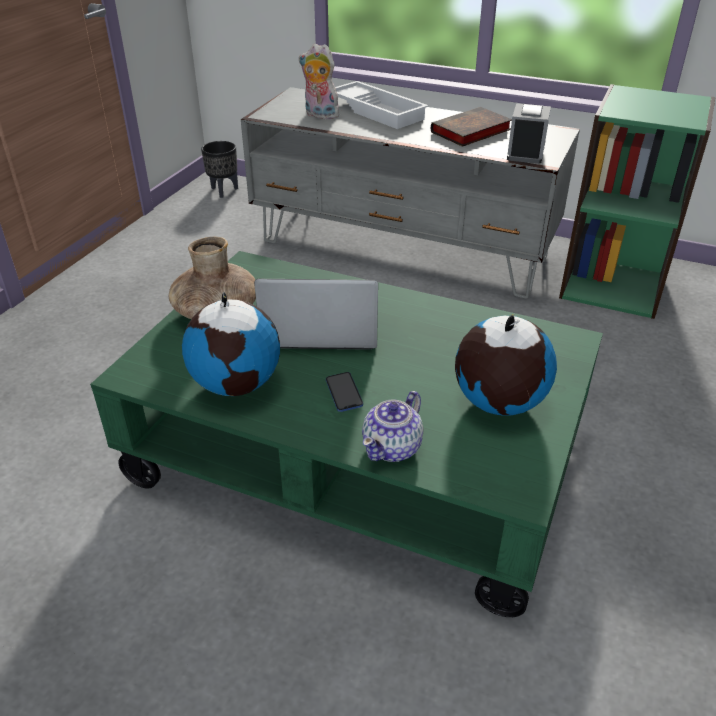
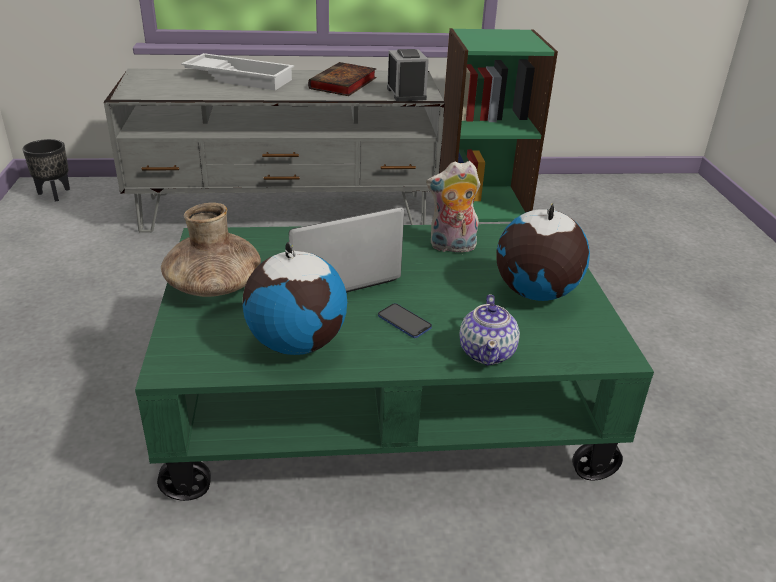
camera: 30 degrees left, 5 degrees down
plush toy [299,43,342,119] -> plush toy moved to [426,161,480,254]

